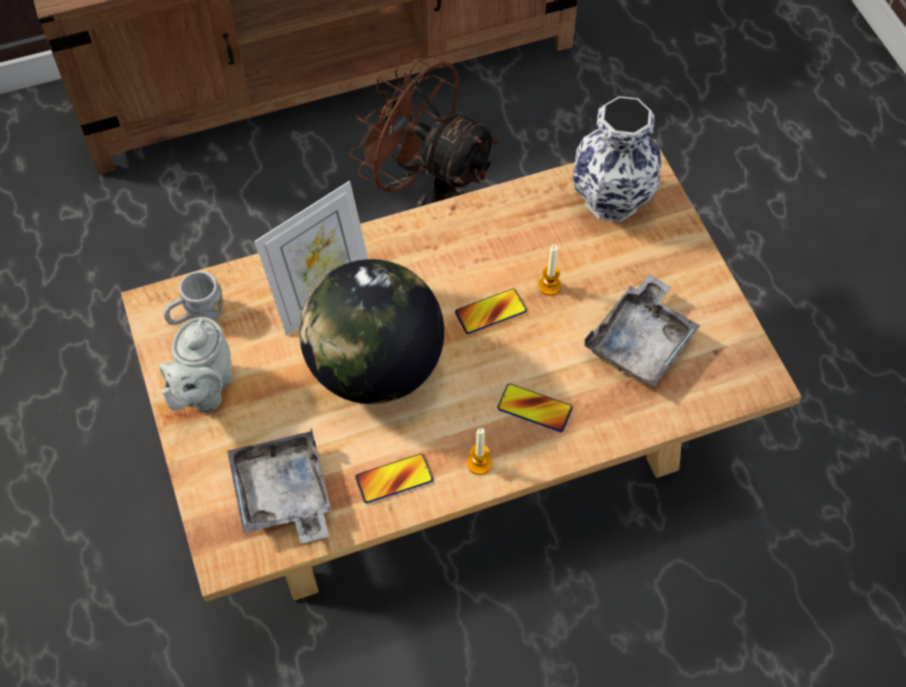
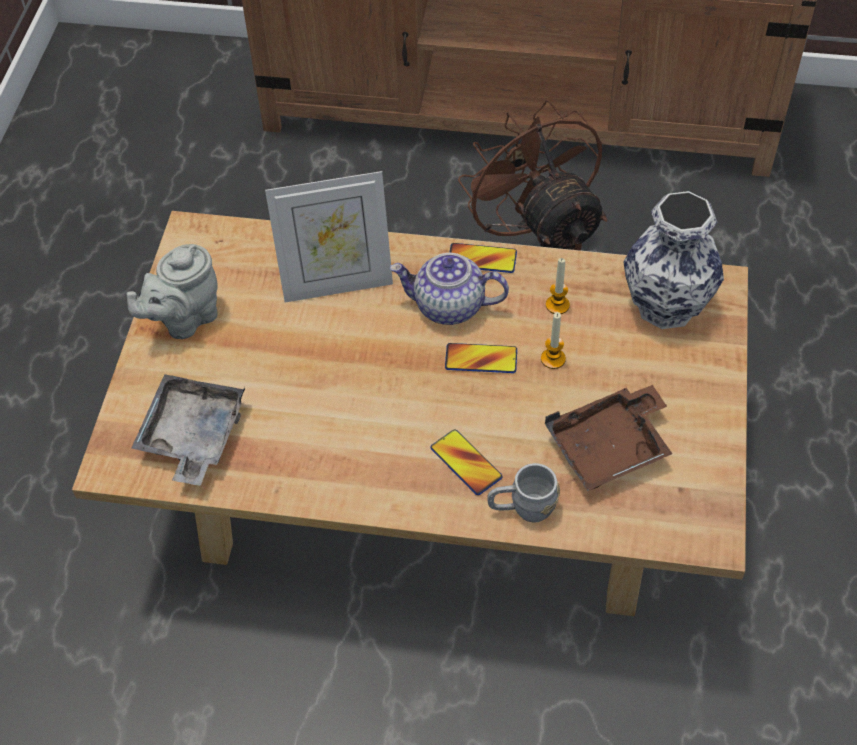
camera: 30 degrees right, 5 degrees down
grey mug [163,271,223,325] -> grey mug moved to [487,463,560,523]
globe [299,259,444,404] -> none
phone [355,454,433,503] -> phone moved to [449,243,517,273]
candle [467,428,492,475] -> candle moved to [546,258,570,314]
grey tray [585,274,700,388] -> brown tray [545,385,673,491]
none -> teapot [390,253,509,325]

